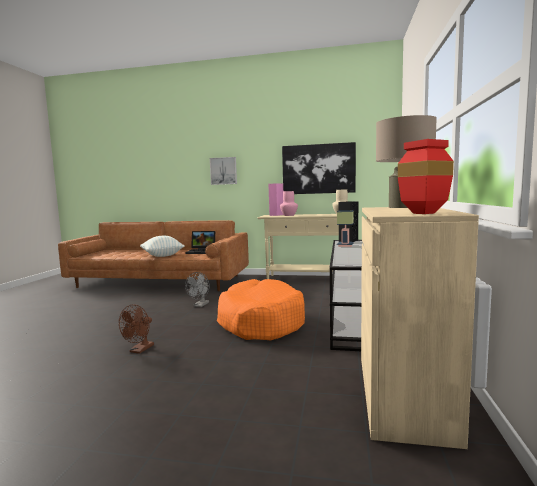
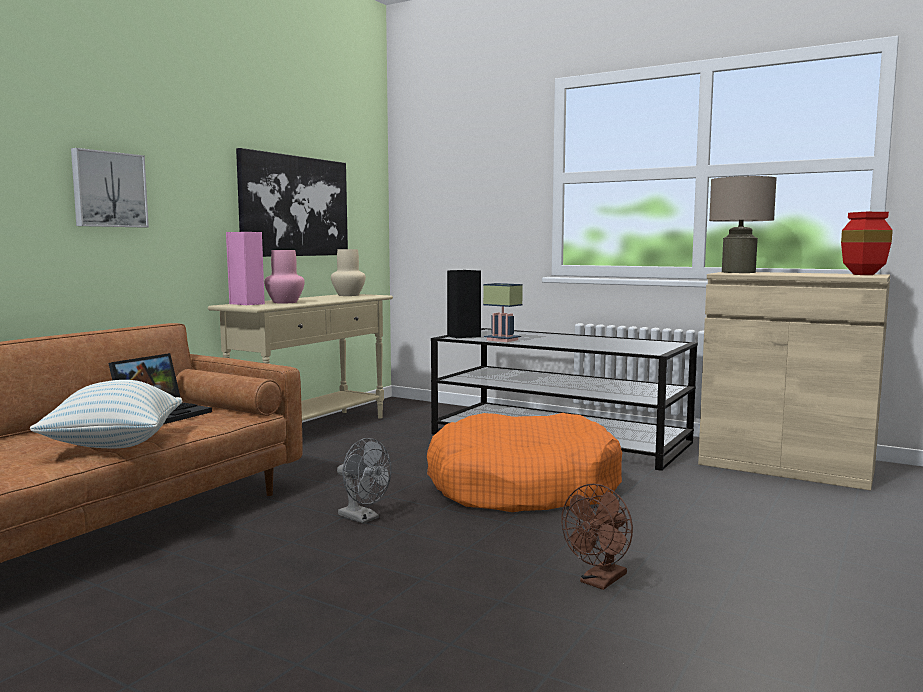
camera: 70 degrees left, 0 degrees up
brown fan [119,304,154,354] -> brown fan turned 90 degrees clockwise [561,484,633,590]

